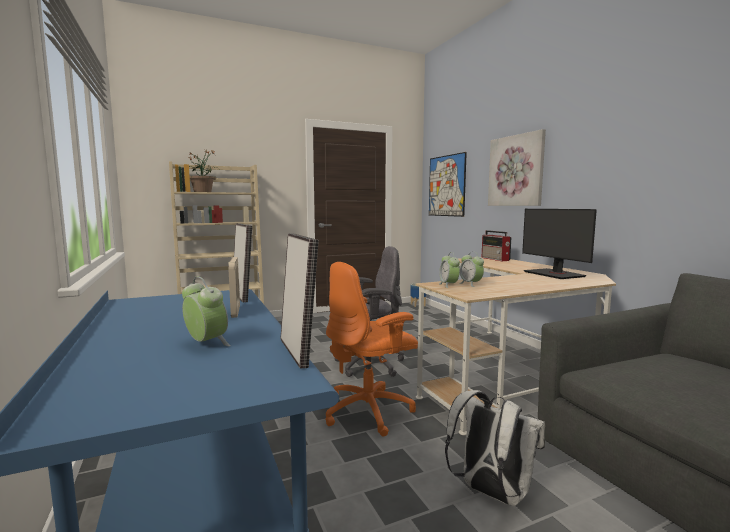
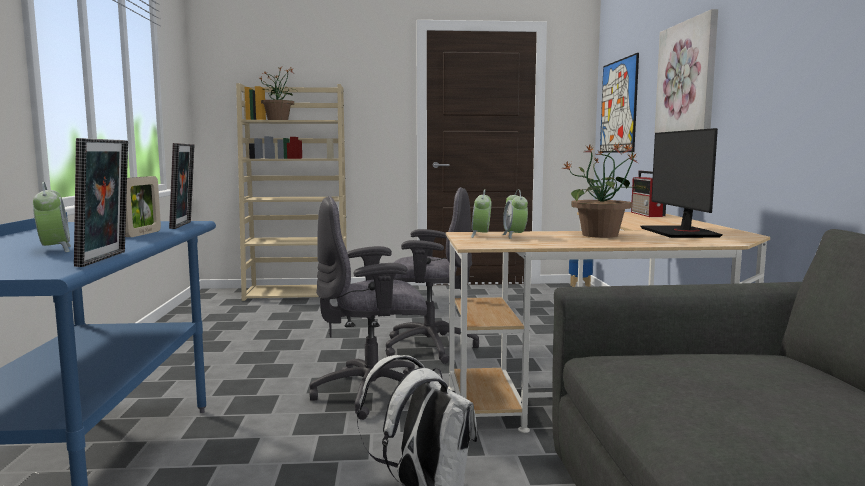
camera: 20 degrees right, 0 degrees up
orange office chair [325,262,418,437] -> grey office chair [310,196,427,420]
none -> potted plant [562,143,649,238]

